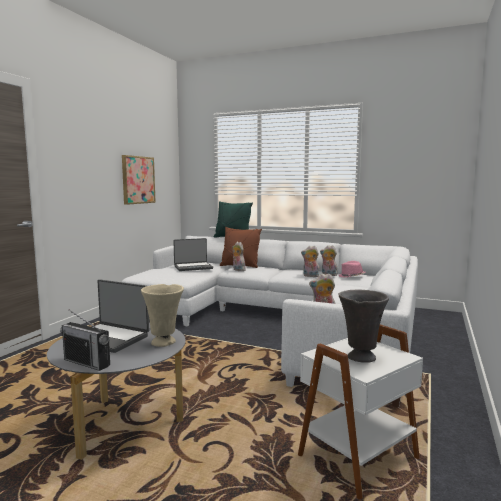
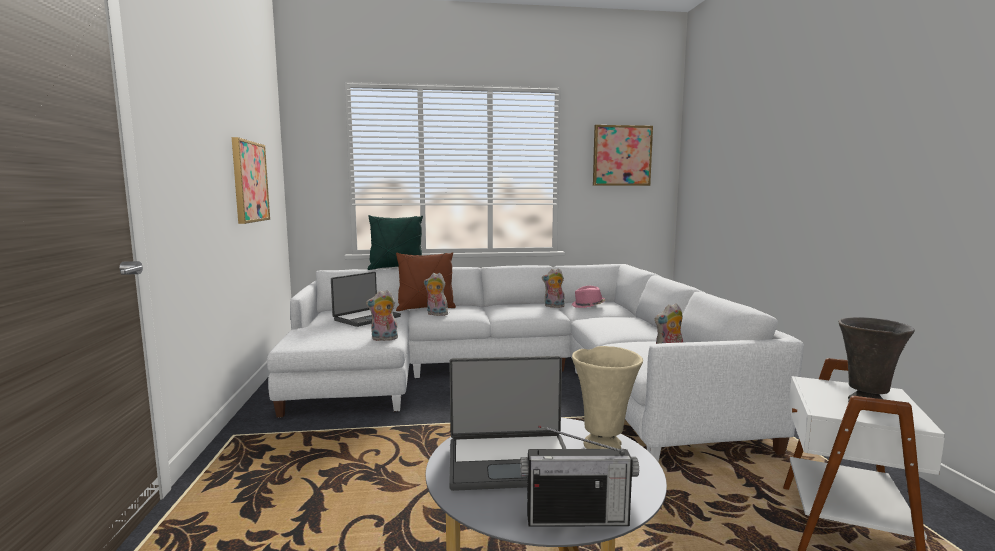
camera: 30 degrees left, 0 degrees up
plush toy [301,246,319,277] -> plush toy moved to [366,290,398,341]
none -> picture [593,125,653,186]

